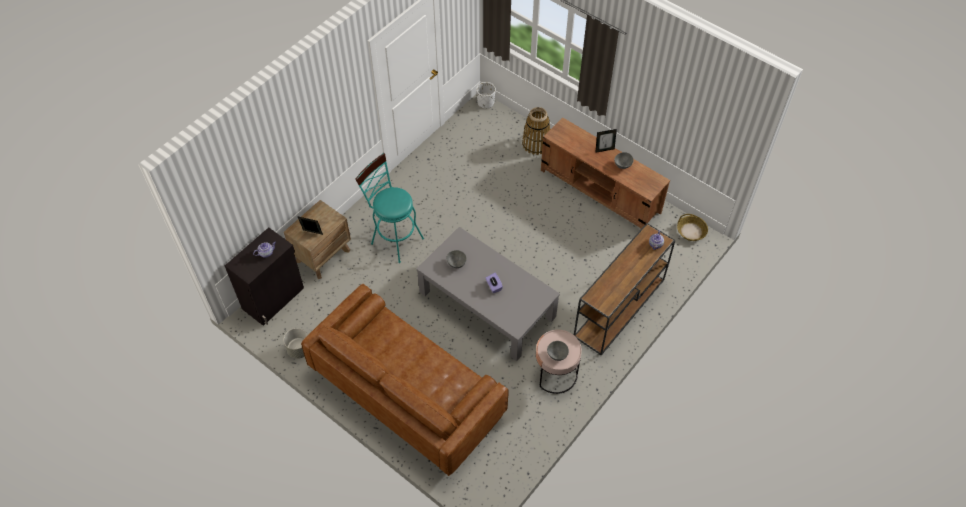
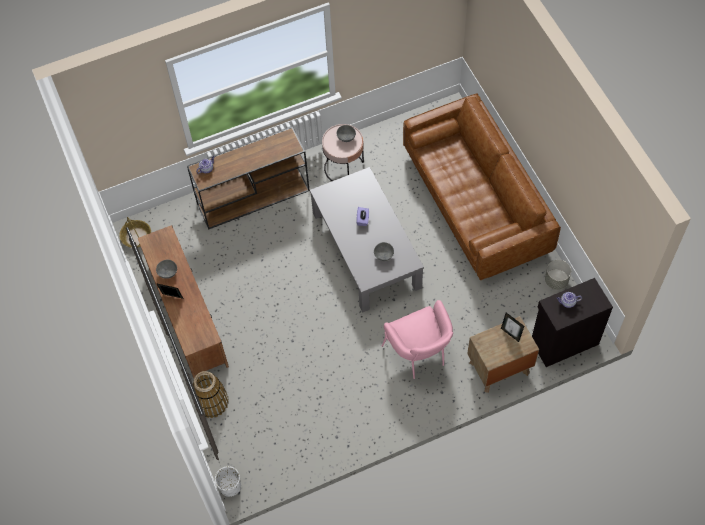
camera: 150 degrees left, 5 degrees up
turquoise stool [355,153,424,263] -> pink armchair [382,300,453,379]

